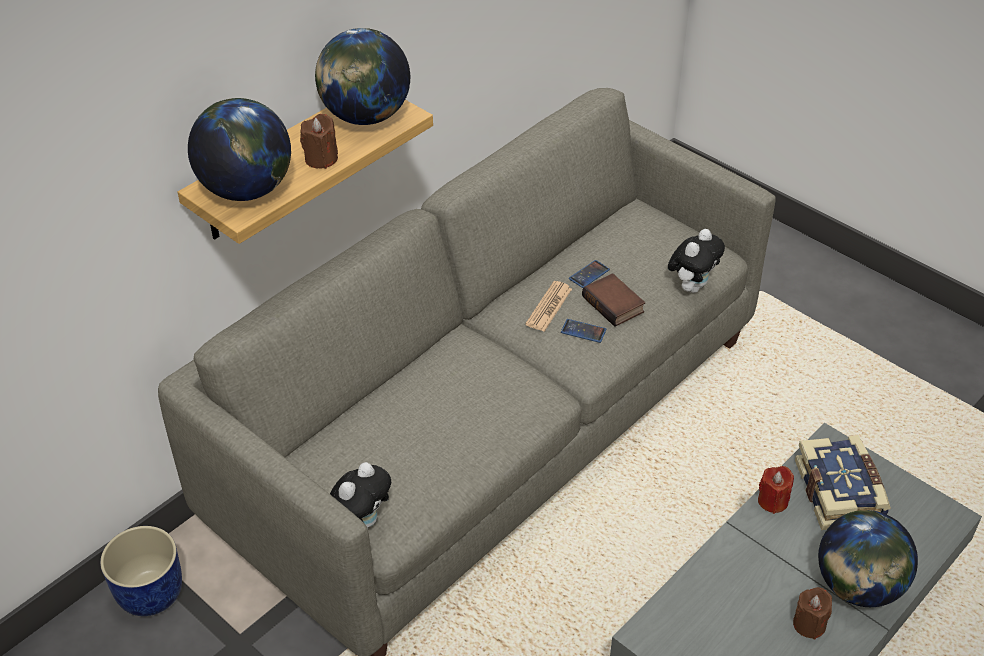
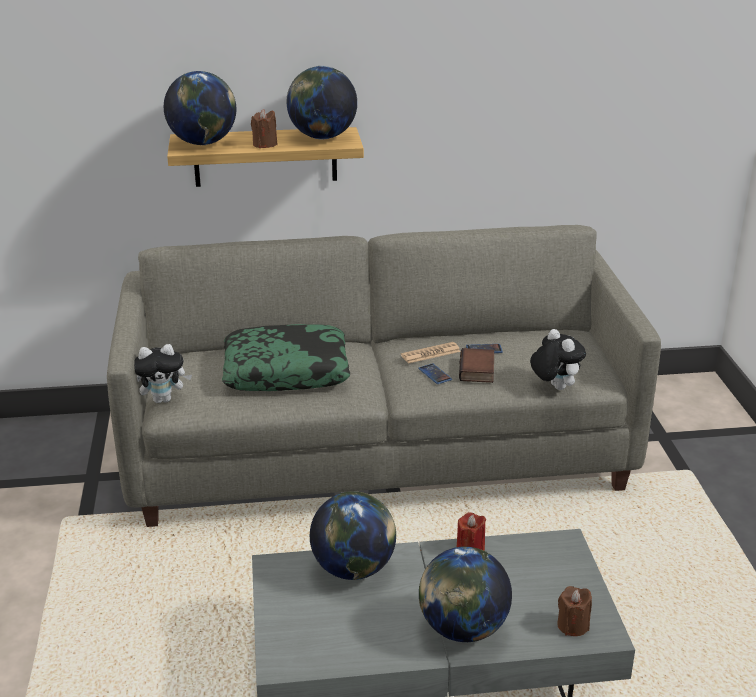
camera: 40 degrees right, 15 degrees down
blue planter [100,526,182,616] -> none
plush toy [668,229,725,293] -> plush toy turned 105 degrees counterclockwise [530,329,586,390]
brown candle [793,587,832,639] -> brown candle moved to [557,586,592,636]
book [795,435,891,530] -> none
none -> pillow [222,324,350,391]
none -> globe [310,491,396,580]

